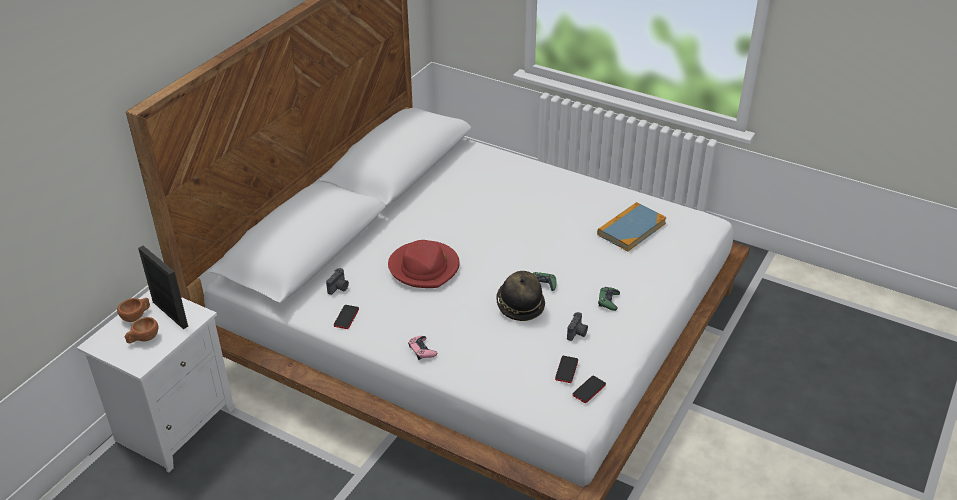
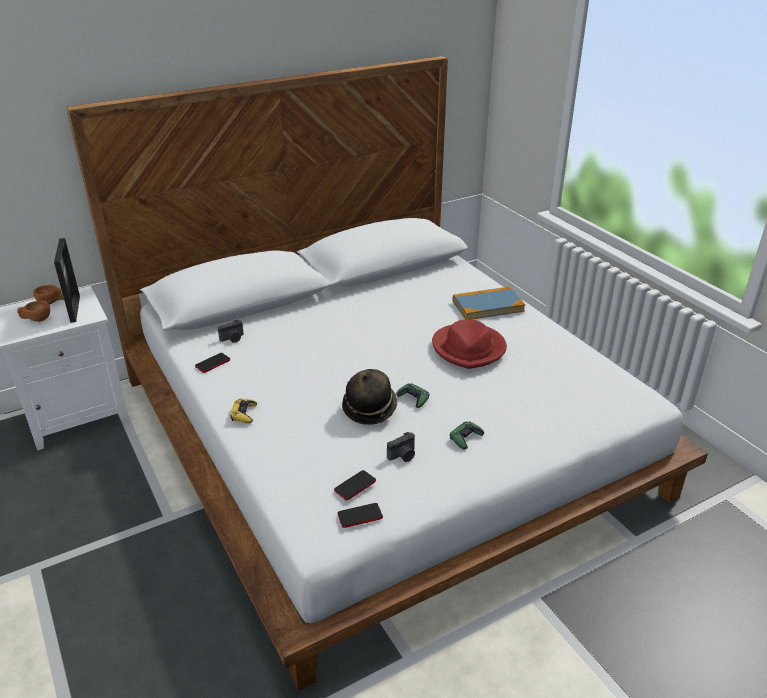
camera: 30 degrees right, 5 degrees down
red hat [388,240,460,288] -> red hat moved to [432,319,507,369]
pink game controller [408,336,437,360] -> yellow game controller [230,399,257,424]
book [597,202,667,251] -> book moved to [453,287,525,319]

